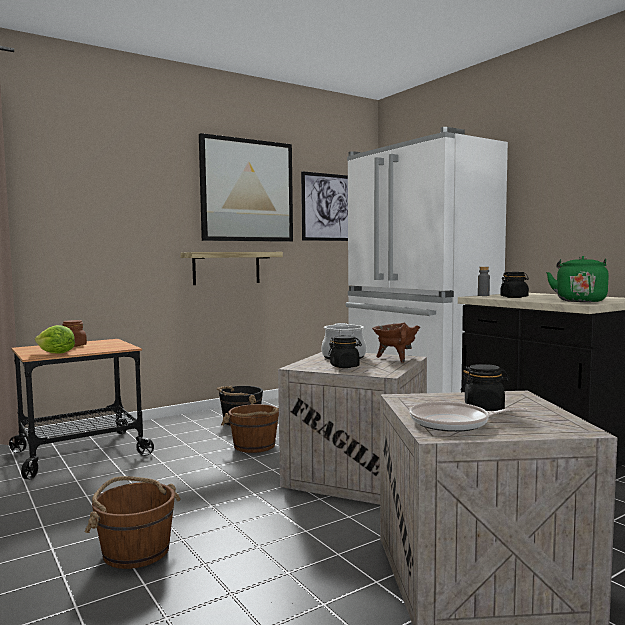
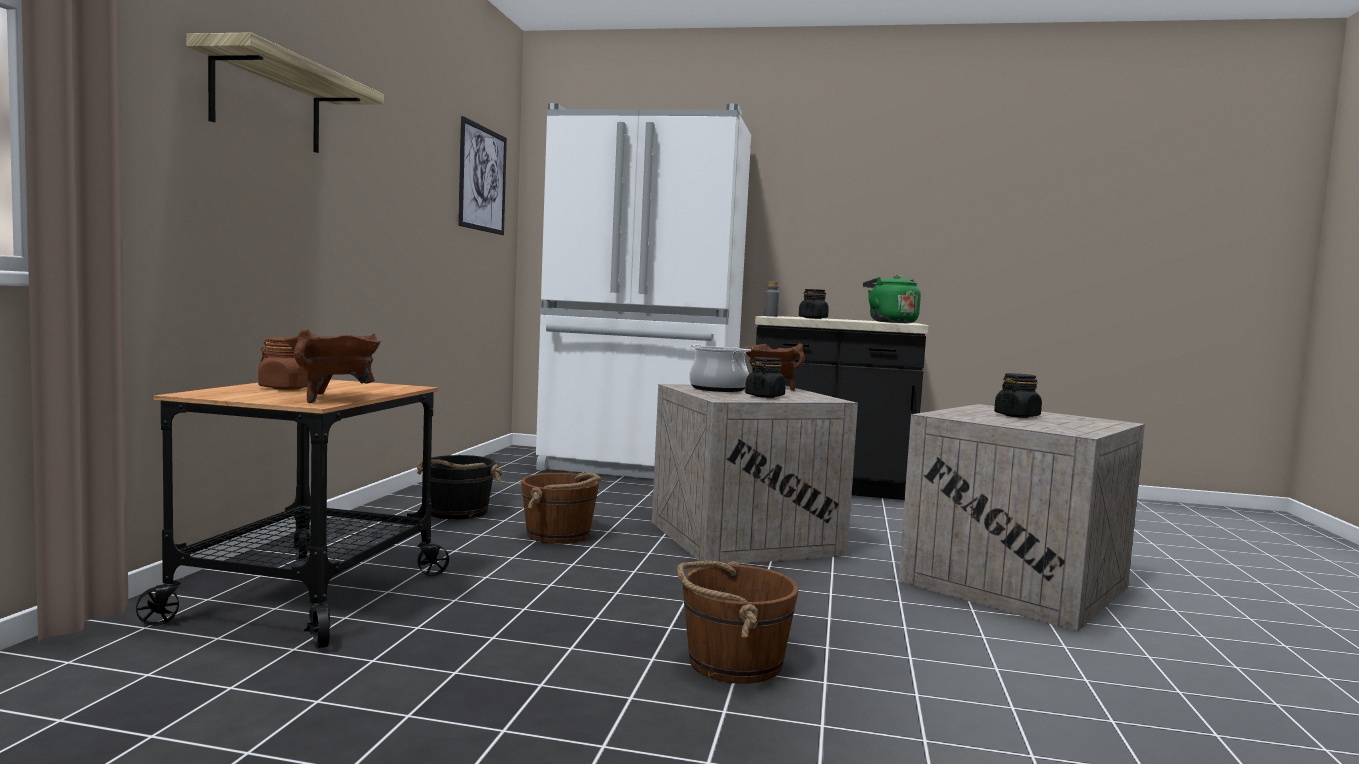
camera: 45 degrees left, 0 degrees up
lettuce [35,325,75,353] -> brown cooking pot [284,328,382,403]
shelf [180,252,283,285] -> shelf moved to [186,32,384,153]
picture [199,133,293,242] -> none
frying pan [409,402,528,432] -> none

